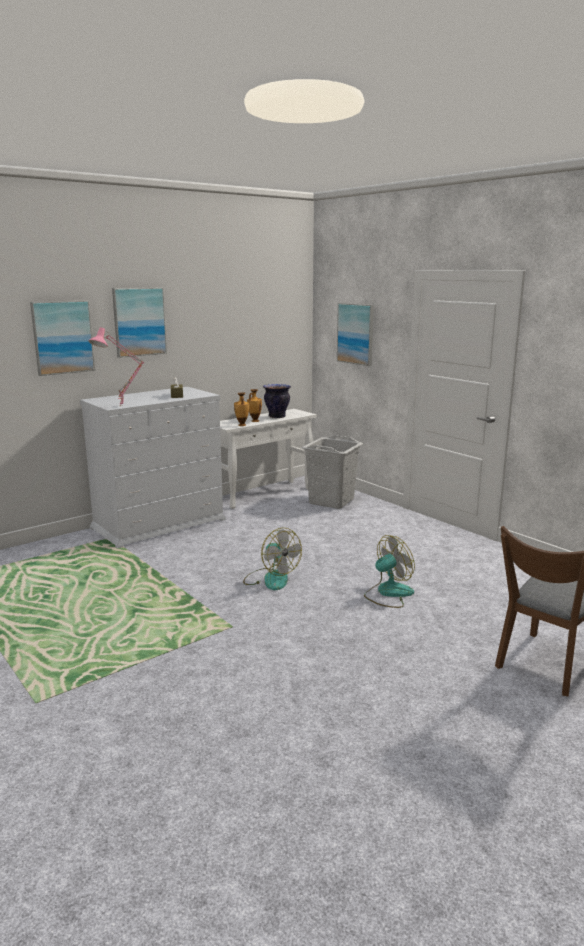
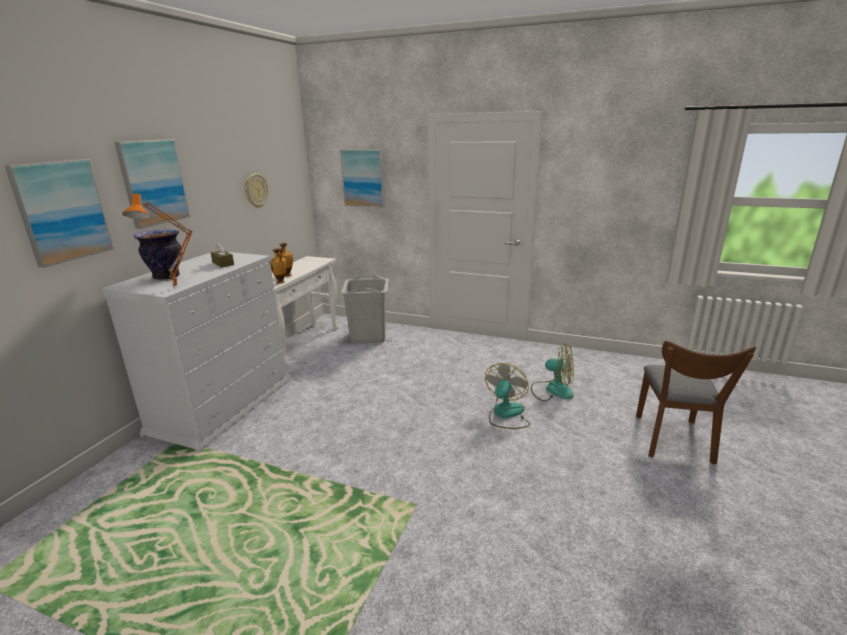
camera: 30 degrees left, 5 degrees up
pink table lamp [89,327,144,406] -> orange table lamp [122,193,193,289]
fan [243,528,302,590] -> fan moved to [531,343,574,401]
vase [263,384,291,418] -> vase moved to [134,230,182,280]
none -> wall clock [245,173,268,208]

